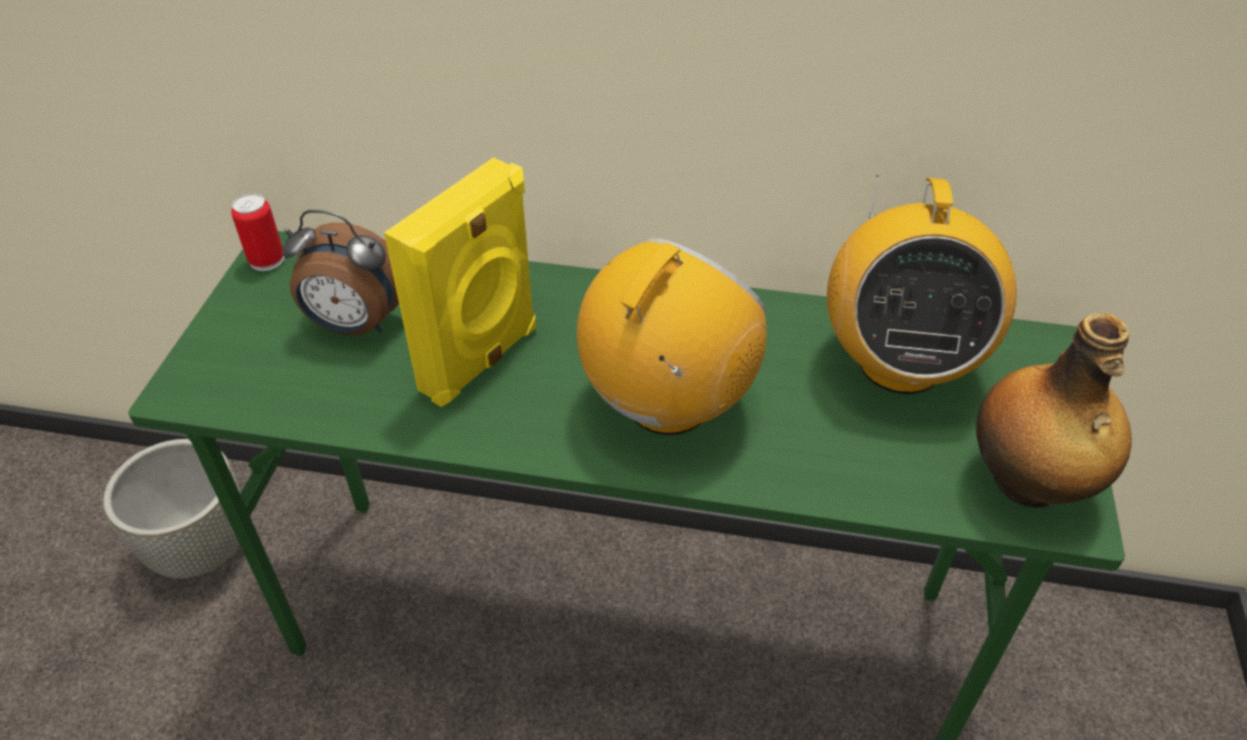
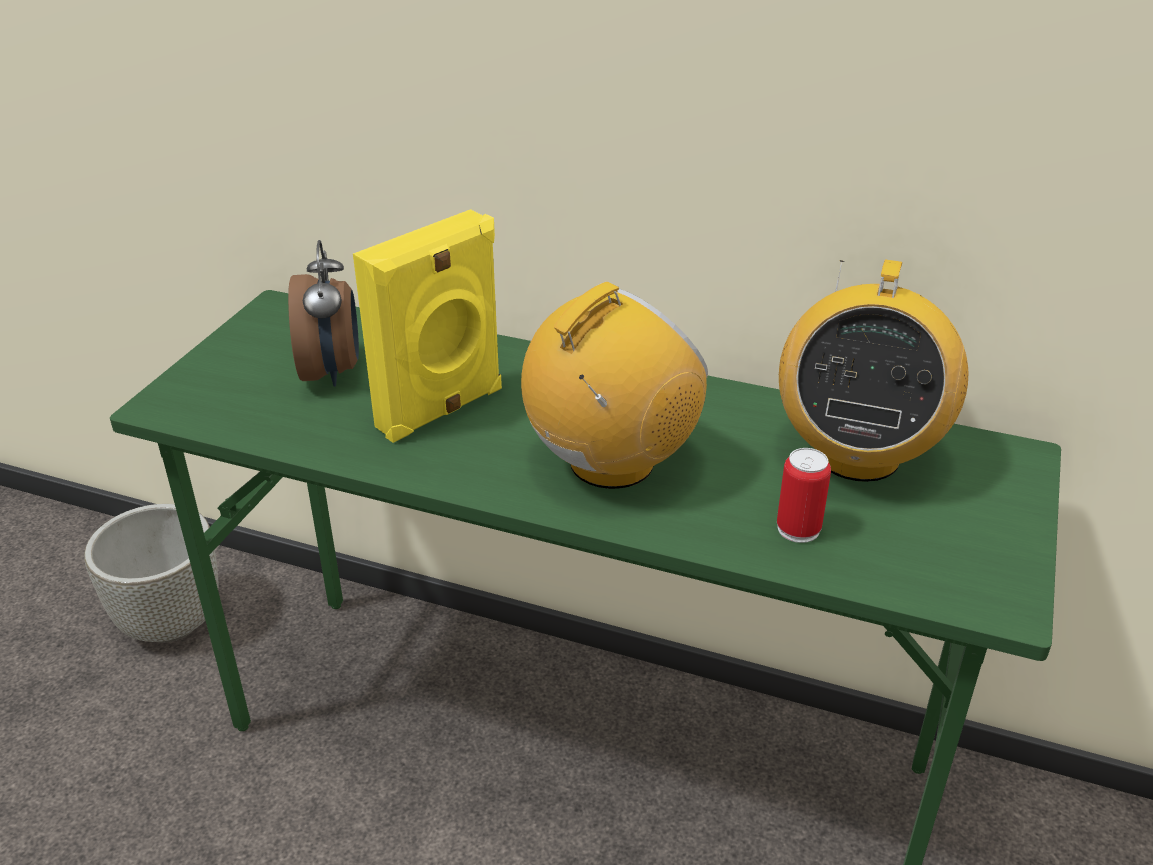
camera: 10 degrees right, 10 degrees down
can [231,194,284,271] -> can moved to [777,448,831,543]
alarm clock [282,210,399,335] -> alarm clock turned 120 degrees counterclockwise [288,240,359,387]
bottle [976,313,1132,508] -> none

